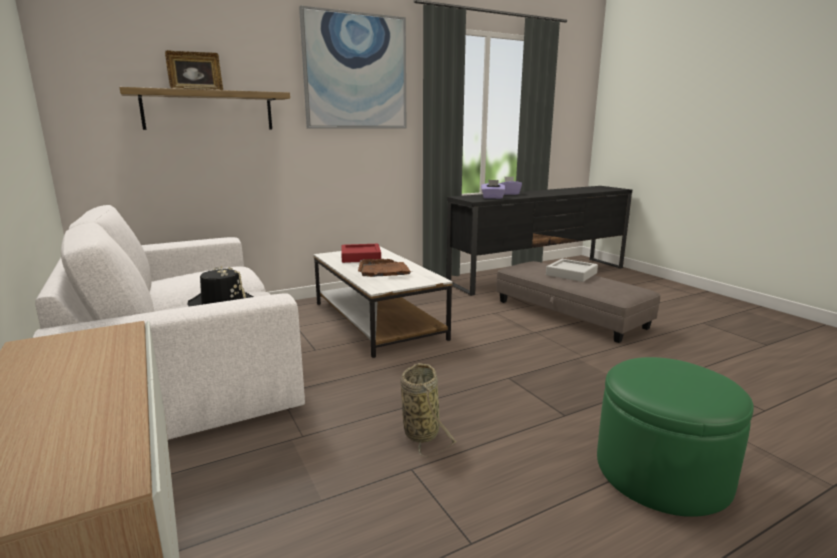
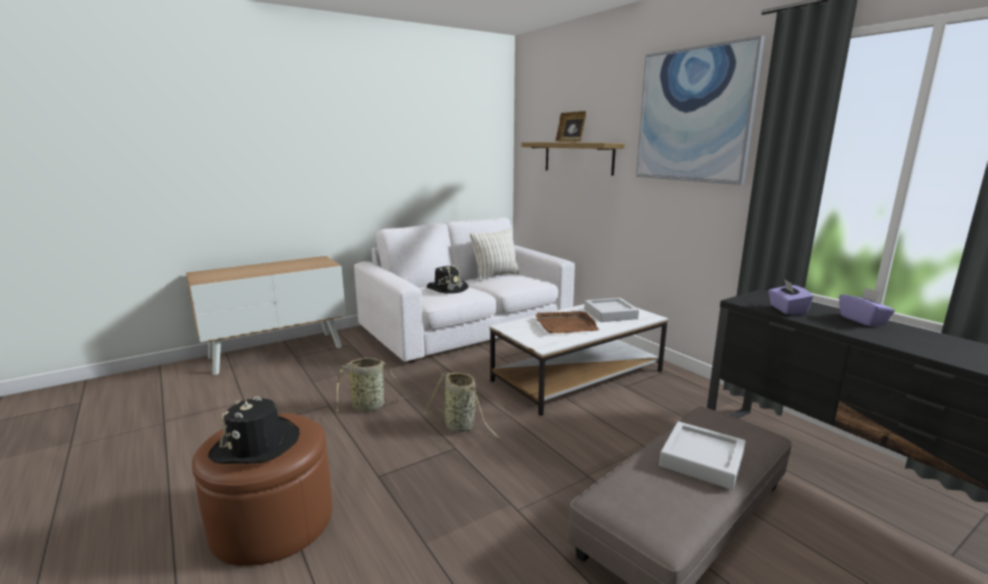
camera: 85 degrees right, 0 degrees up
red tray [341,244,381,263] -> grey tray [584,298,639,322]
green ottoman [597,357,754,517] -> brown ottoman [192,413,332,566]
none -> black hat [208,397,300,464]
none -> basket [423,372,500,438]
none -> pillow [470,228,519,281]

